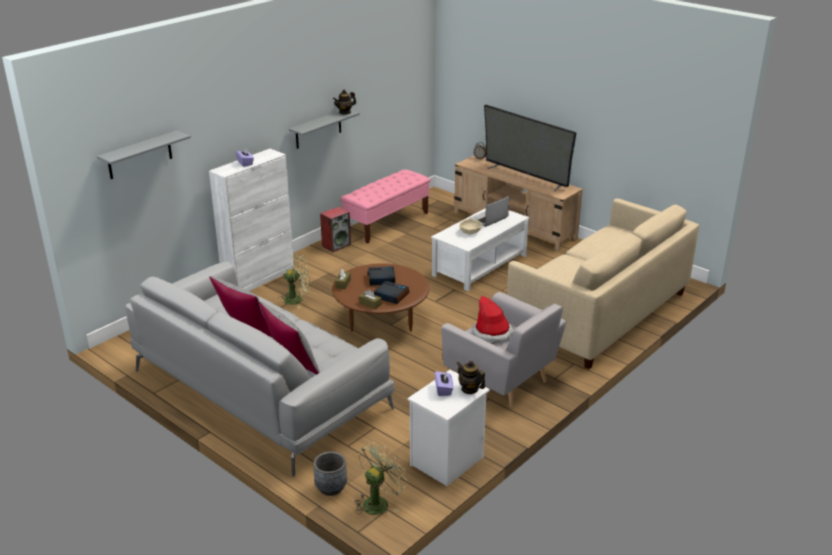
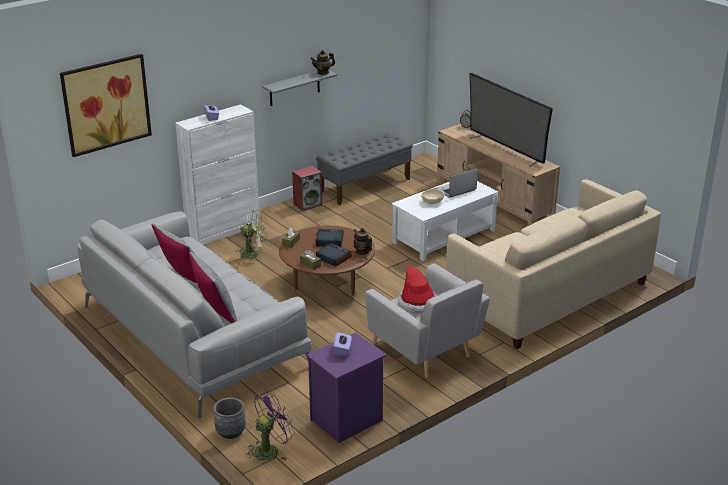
camera: 10 degrees right, 0 degrees up
grey shelf [97,130,191,179] -> picture [60,54,152,157]
pink bench [340,170,430,243] -> grey bench [316,133,413,205]
green fan [355,442,408,515] -> purple fan [246,392,295,461]
white nightstand [408,370,490,486] -> purple nightstand [306,333,387,443]
teapot [457,361,485,394] -> teapot moved to [353,228,372,255]

